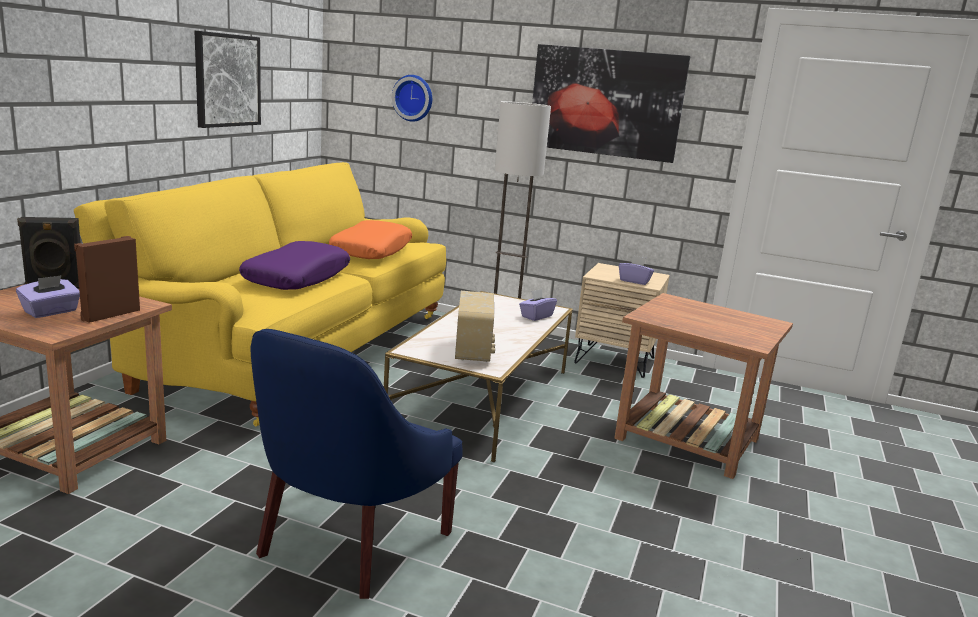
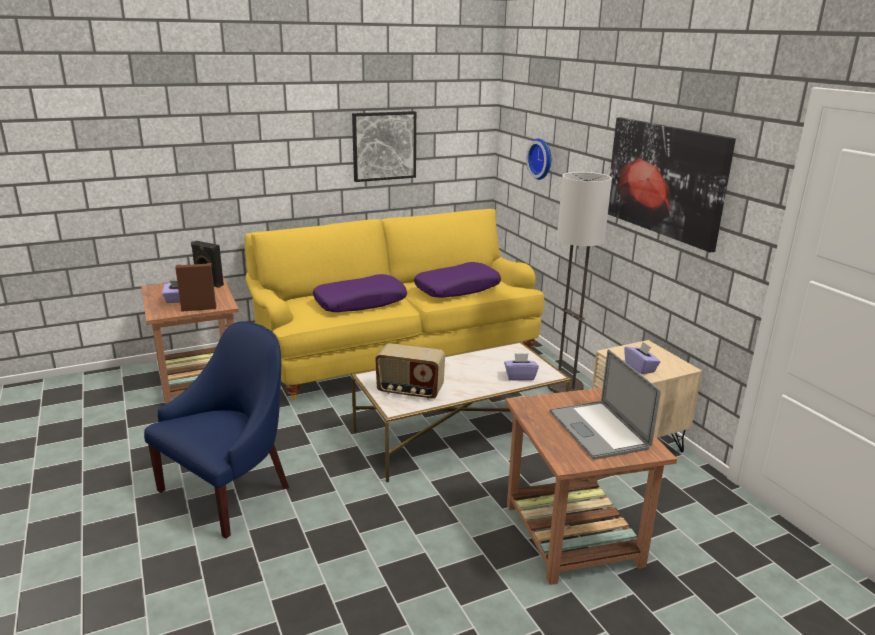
camera: 45 degrees right, 5 degrees up
blue armchair [250,329,463,599] -> blue armchair turned 150 degrees clockwise [144,321,289,539]
orange pillow [329,220,412,259] -> purple pillow [414,262,501,298]
radio [455,291,495,362] -> radio turned 60 degrees clockwise [375,343,445,400]
none -> laptop [549,349,661,460]

